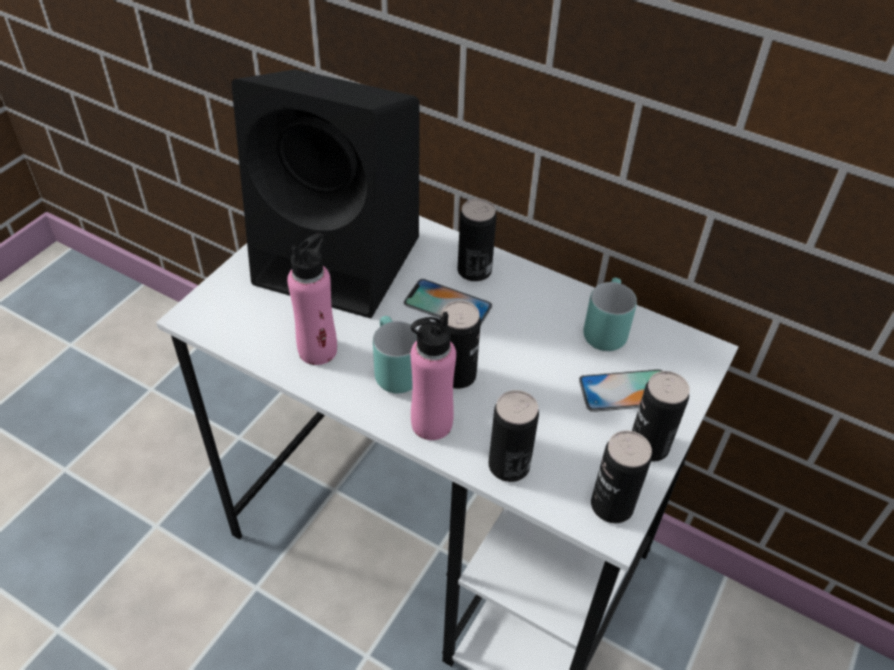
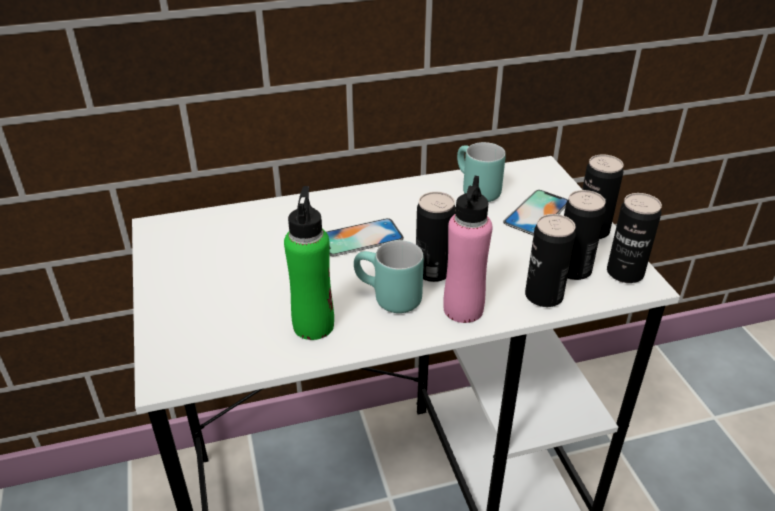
camera: 45 degrees left, 10 degrees down
black speaker [231,69,420,318] -> none
pink bottle [287,233,337,365] -> green bottle [284,186,334,340]
can [458,198,497,281] -> can moved to [564,190,606,280]

